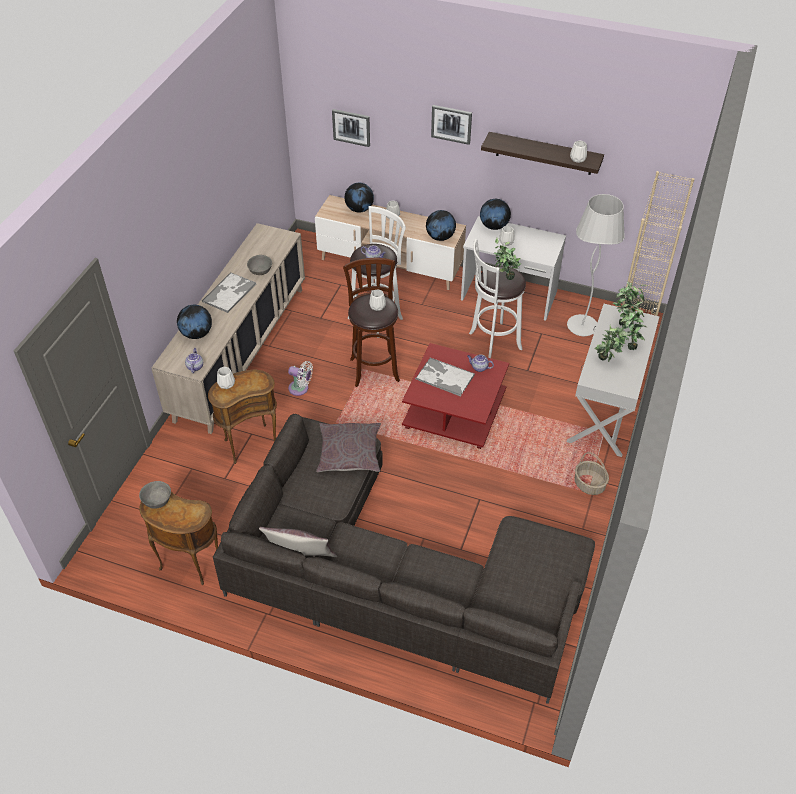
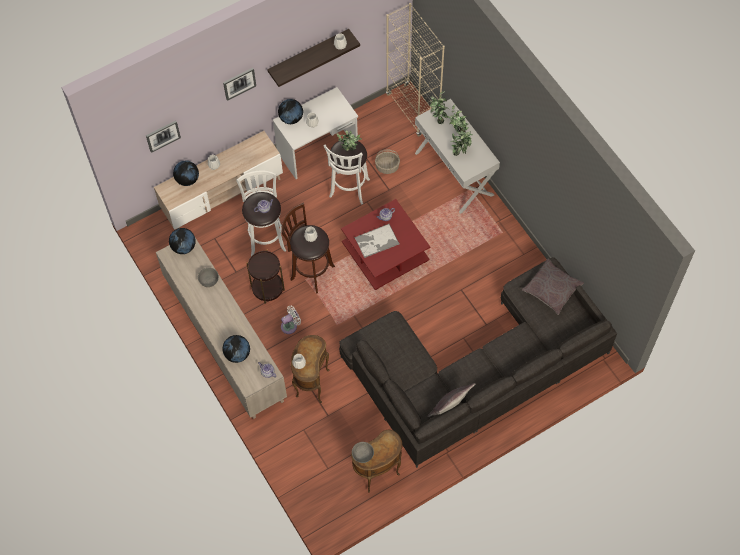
camera: 50 degrees left, 15 degrees up
tray [202,272,257,313] -> none
grey pillow [316,423,381,472] -> grey pillow moved to [522,259,584,315]
globe [426,210,456,241] -> globe moved to [169,228,196,254]
white floor lamp [567,194,624,336] -> none
basket [575,452,609,495] -> basket moved to [375,150,400,174]
none -> brown side table [246,250,285,304]

